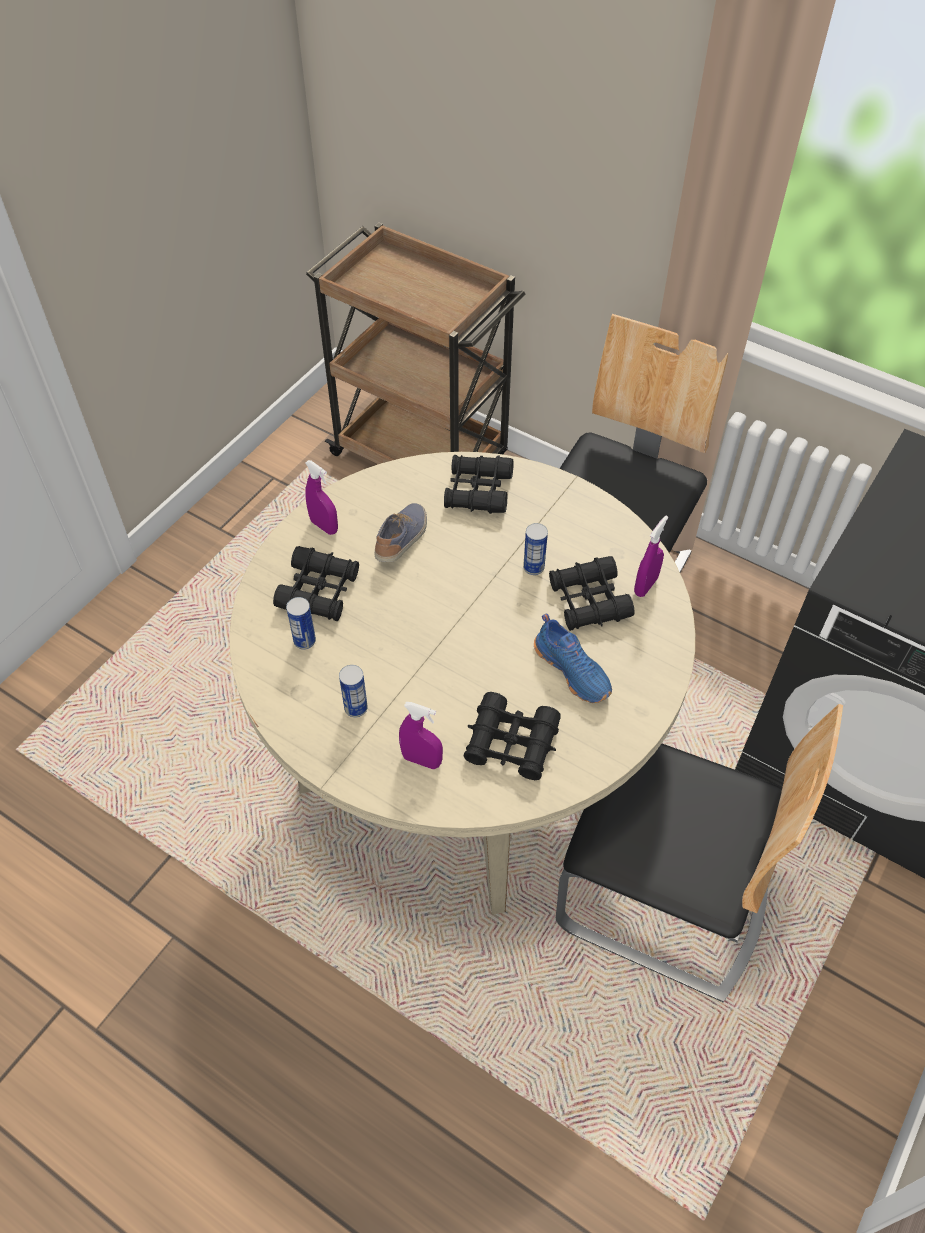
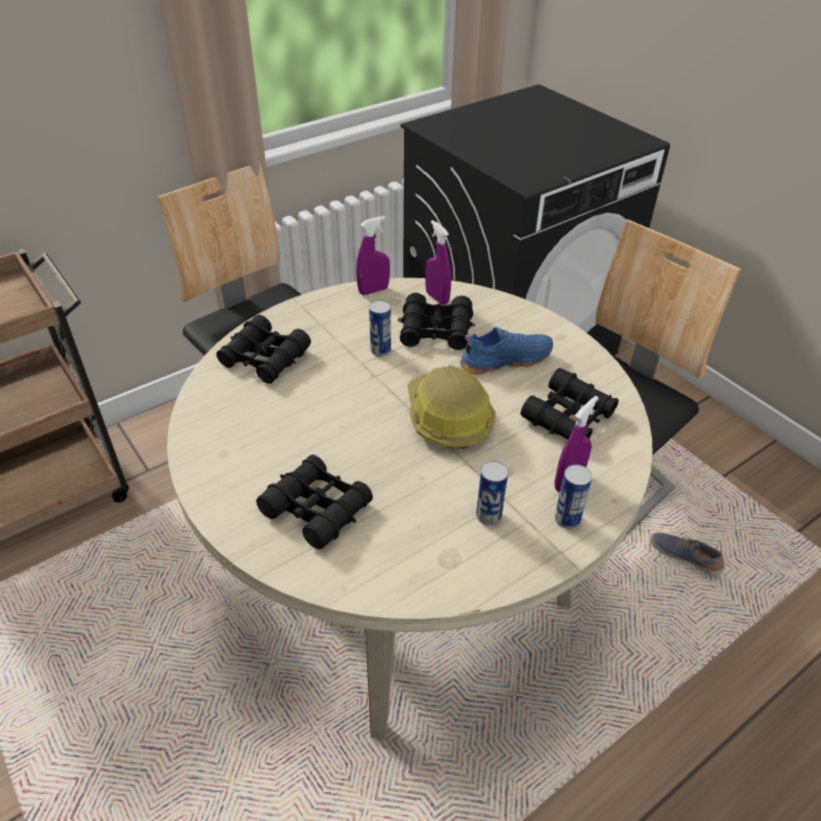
camera: 70 degrees left, 10 degrees down
can [286,597,316,649] -> can moved to [555,465,592,529]
purple spray bottle [305,460,338,535] -> purple spray bottle moved to [356,216,390,295]
shoe [375,503,427,562] -> shoe moved to [650,532,725,576]
none -> hard hat [407,365,496,449]

